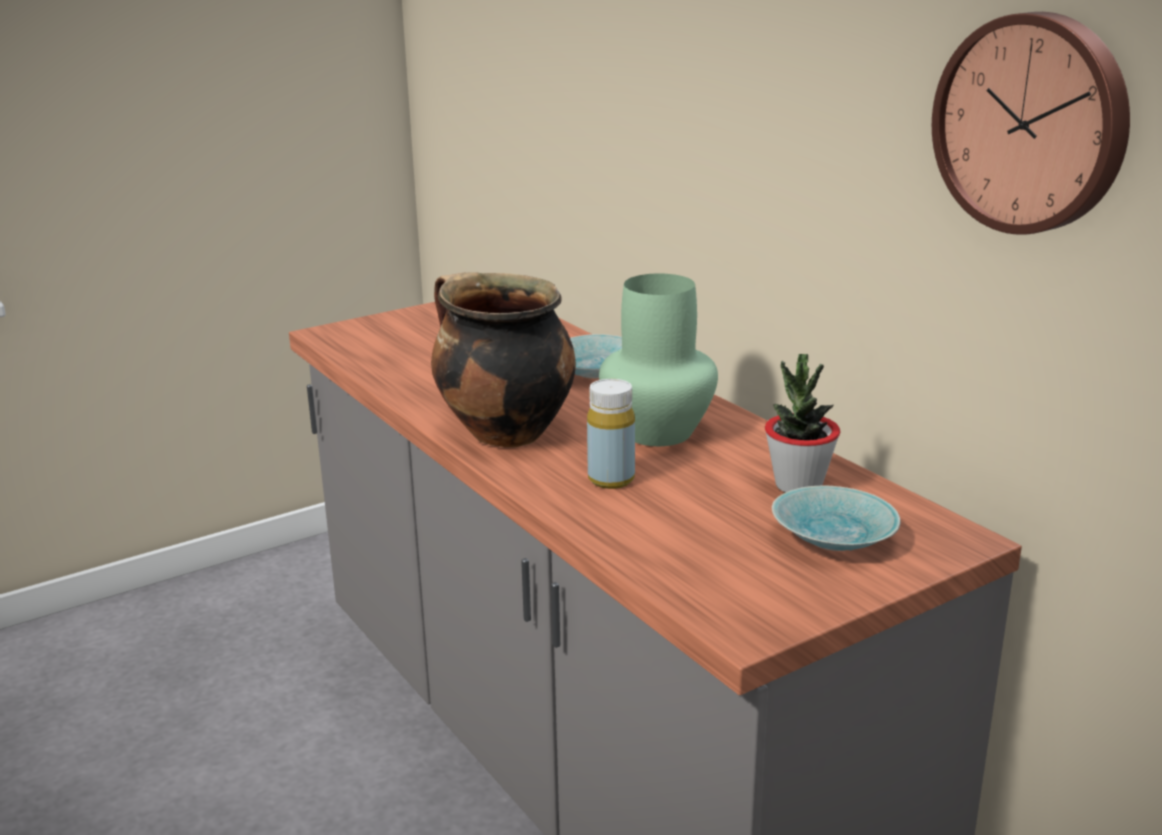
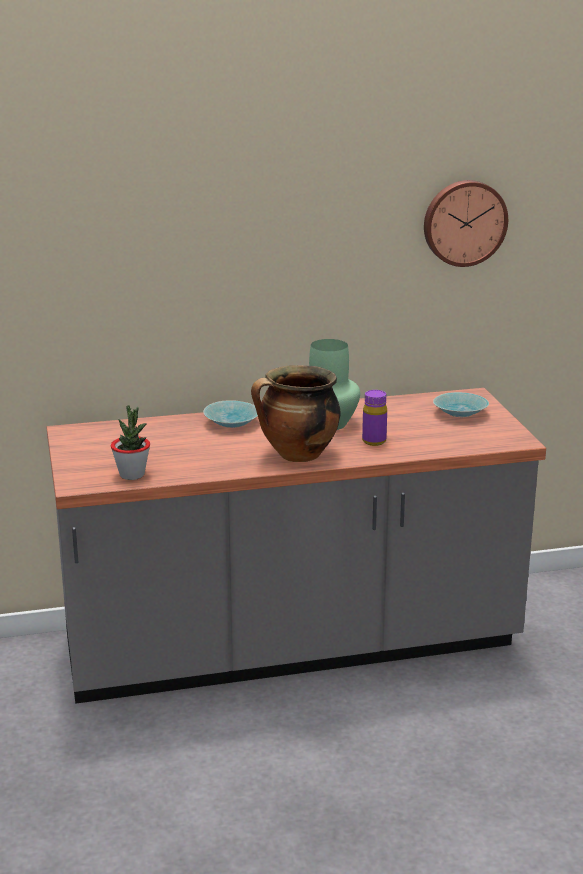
camera: 70 degrees left, 0 degrees up
yellow bottle [587,379,635,489] -> purple bottle [362,390,387,446]
potted plant [765,354,840,493] -> potted plant moved to [111,405,150,480]

